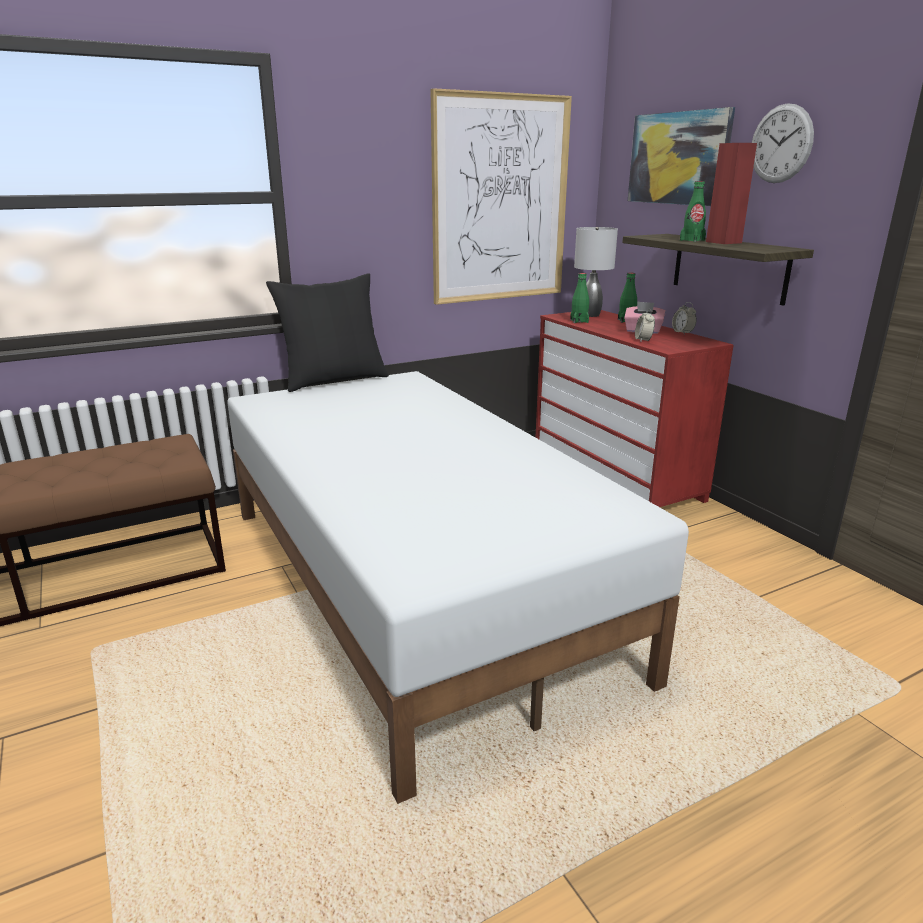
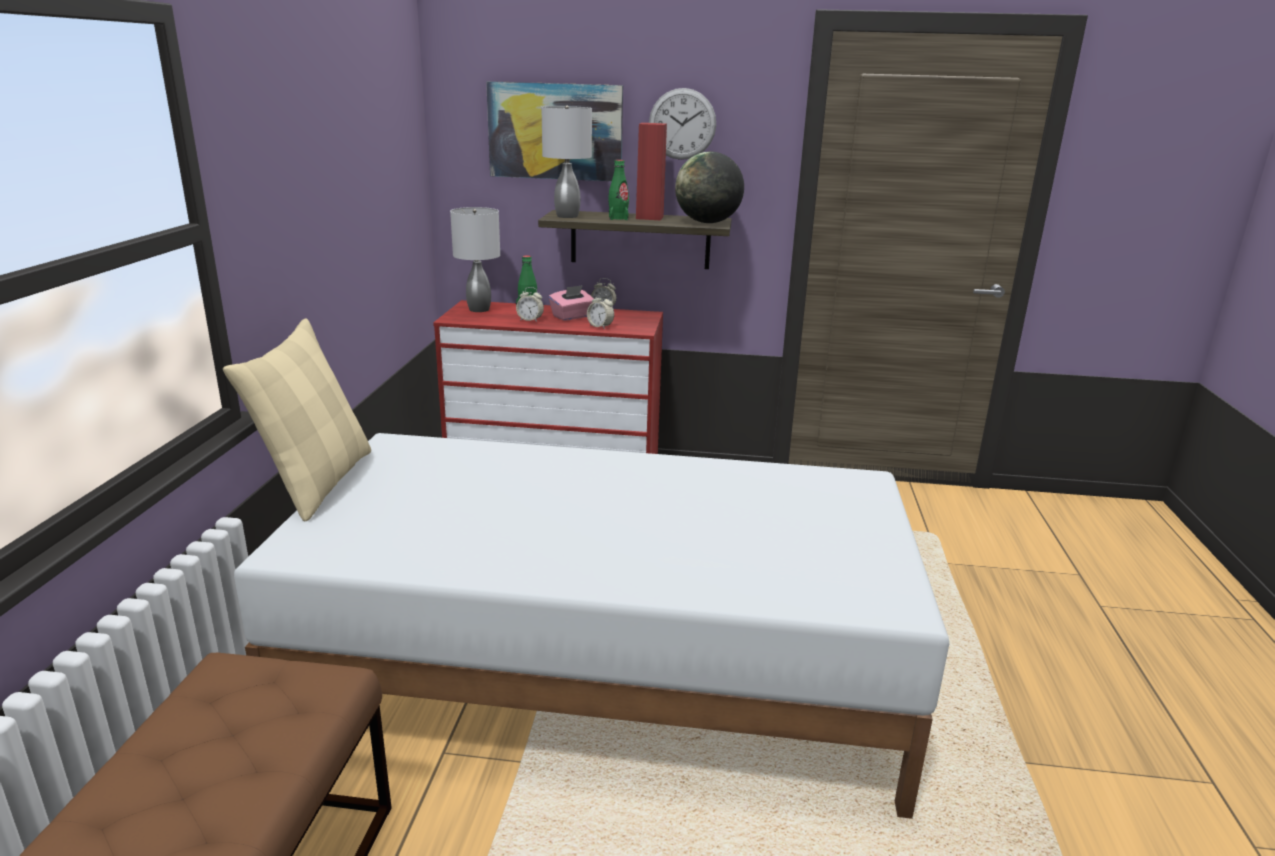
camera: 55 degrees left, 0 degrees up
black pillow [266,273,389,392] -> beige pillow [223,318,371,521]
picture [431,88,572,305] -> none
green bottle [570,273,589,323] -> none
none -> alarm clock [516,287,544,322]
none -> grey table lamp [541,105,592,218]
none -> globe [675,152,744,223]

